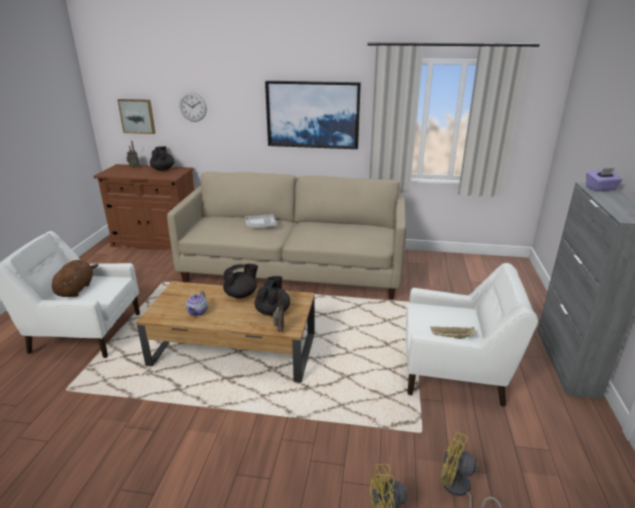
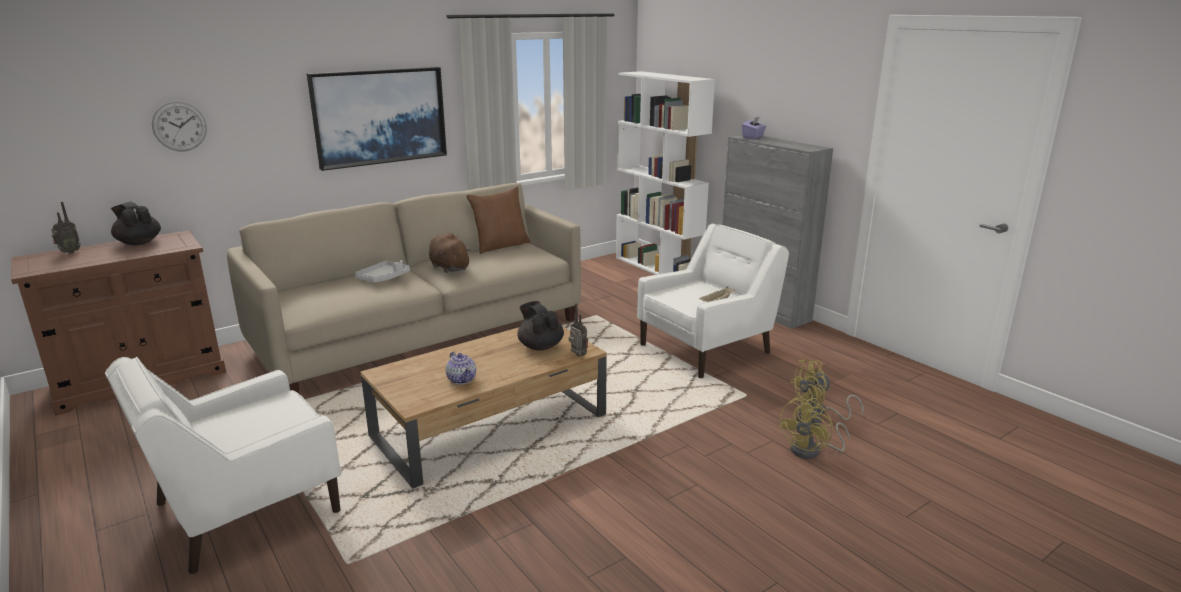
camera: 45 degrees left, 5 degrees down
brown plush toy [52,260,98,297] -> brown plush toy moved to [429,233,471,273]
picture [118,99,155,134] -> none
black teapot [223,264,258,298] -> none
none -> brown pillow [466,186,531,254]
none -> white bookcase [616,71,715,275]

